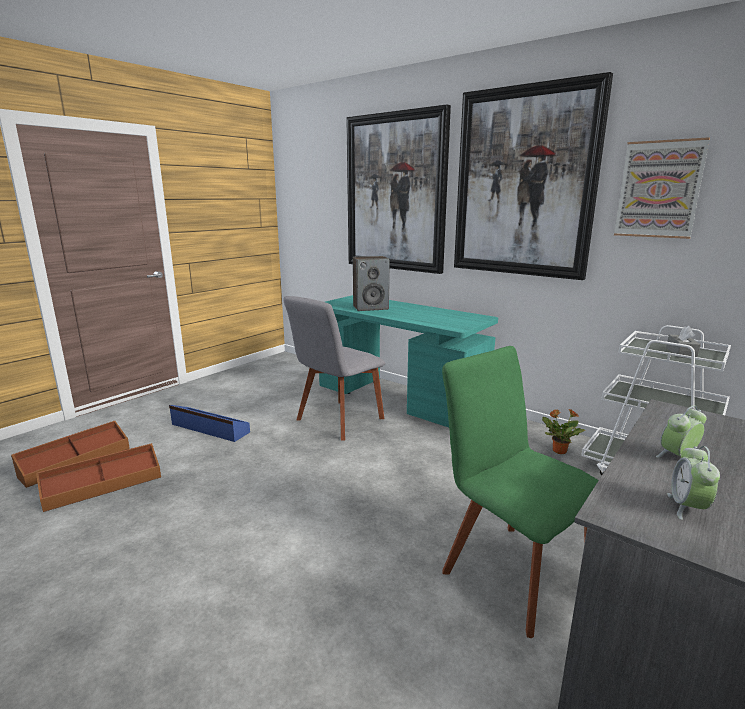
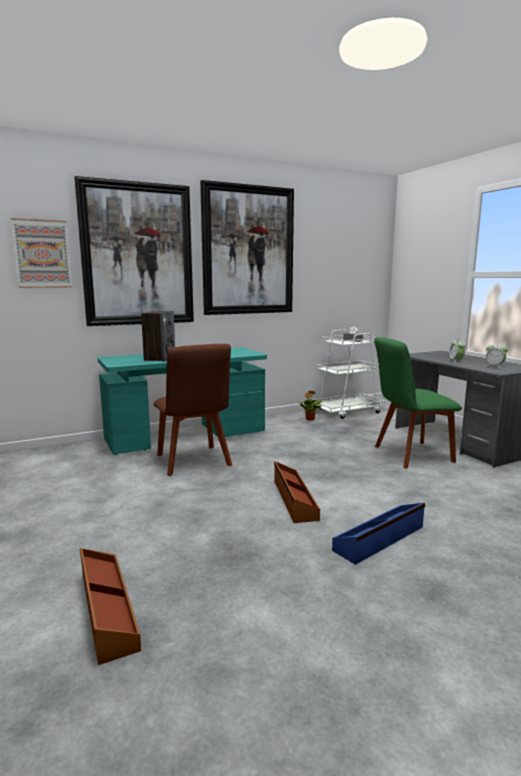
camera: 65 degrees left, 5 degrees down
brown storage box [36,443,161,512] -> brown storage box moved to [274,461,320,523]
blue storage box [169,405,250,442] -> blue storage box moved to [332,503,425,565]
grey chair [283,296,386,441] -> brown chair [154,344,232,476]
picture [614,137,710,239] -> picture moved to [11,218,72,288]

